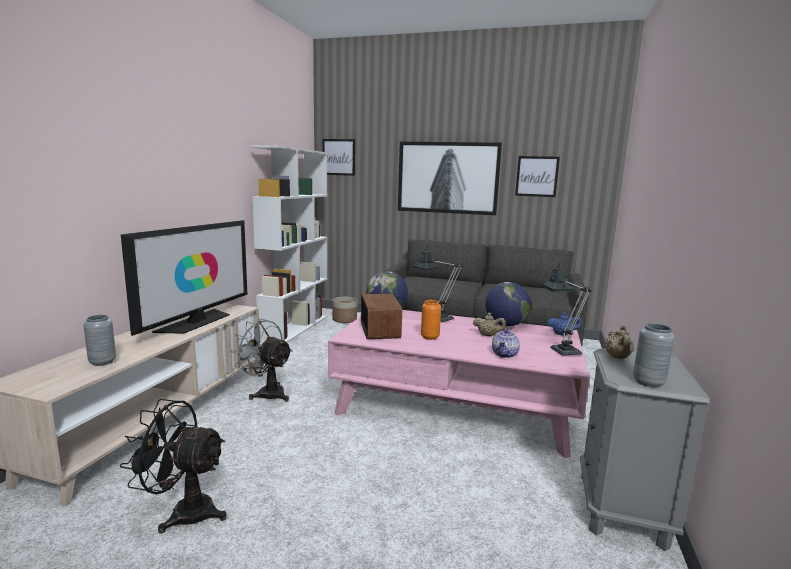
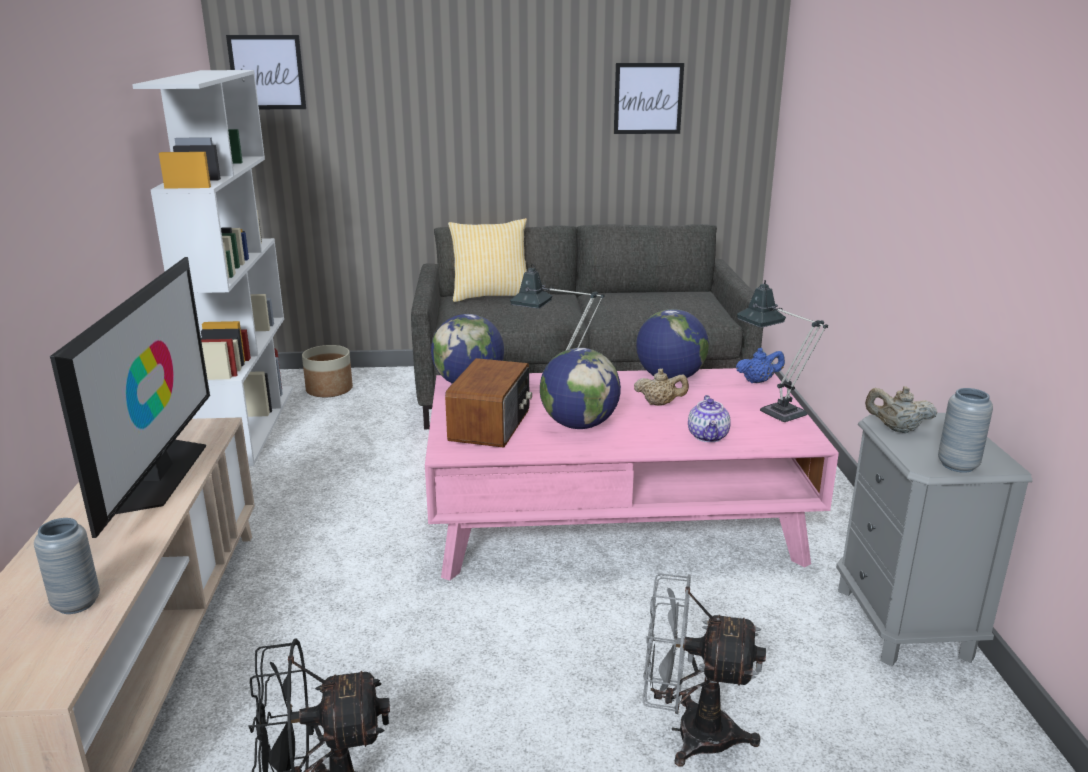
camera: 20 degrees left, 10 degrees up
grey fan [230,319,292,402] -> grey fan moved to [643,573,766,767]
radio [361,294,402,339] -> radio turned 45 degrees clockwise [445,358,532,447]
picture [398,142,502,215] -> none
orange vase [421,300,441,340] -> globe [540,348,621,429]
beige teapot [605,325,634,359] -> beige teapot turned 120 degrees clockwise [865,386,938,433]
none -> pillow [448,218,527,302]

